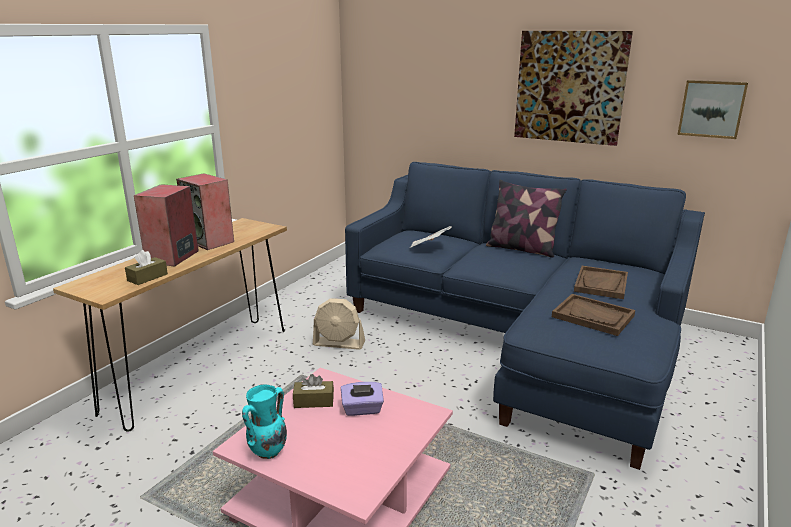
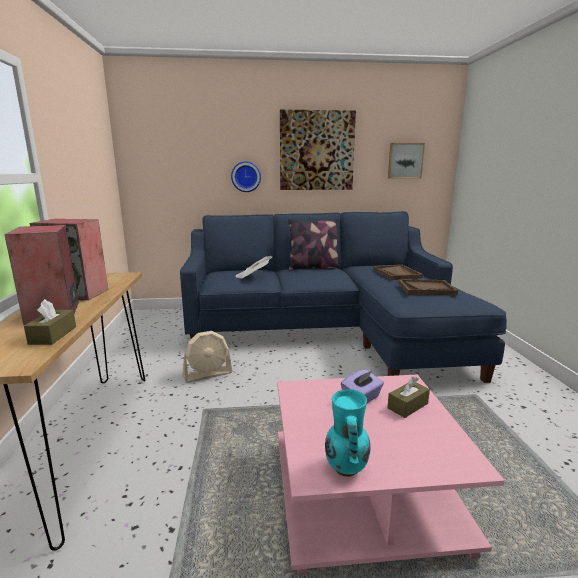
camera: 35 degrees left, 5 degrees down
brown tissue box [293,374,334,408] -> brown tissue box moved to [387,376,430,418]
none -> wall clock [231,161,261,192]

